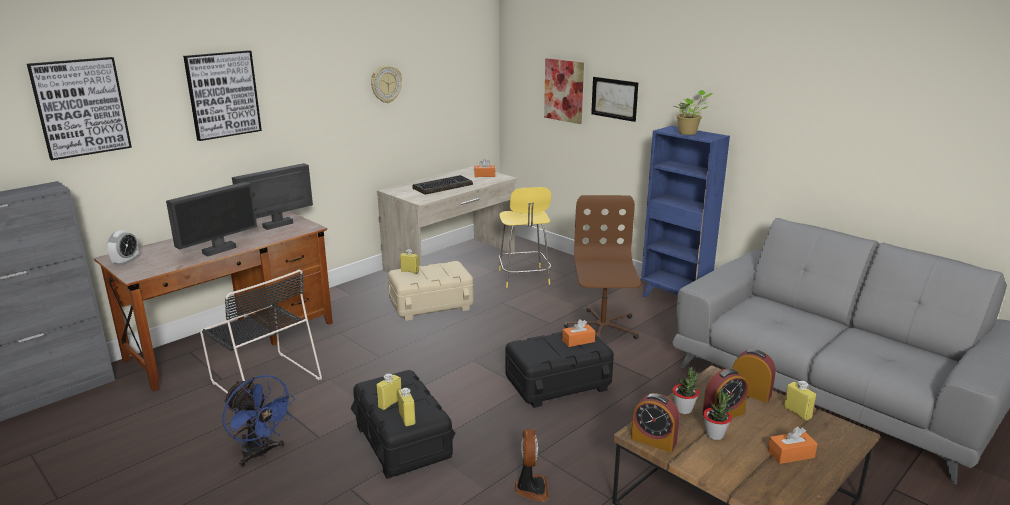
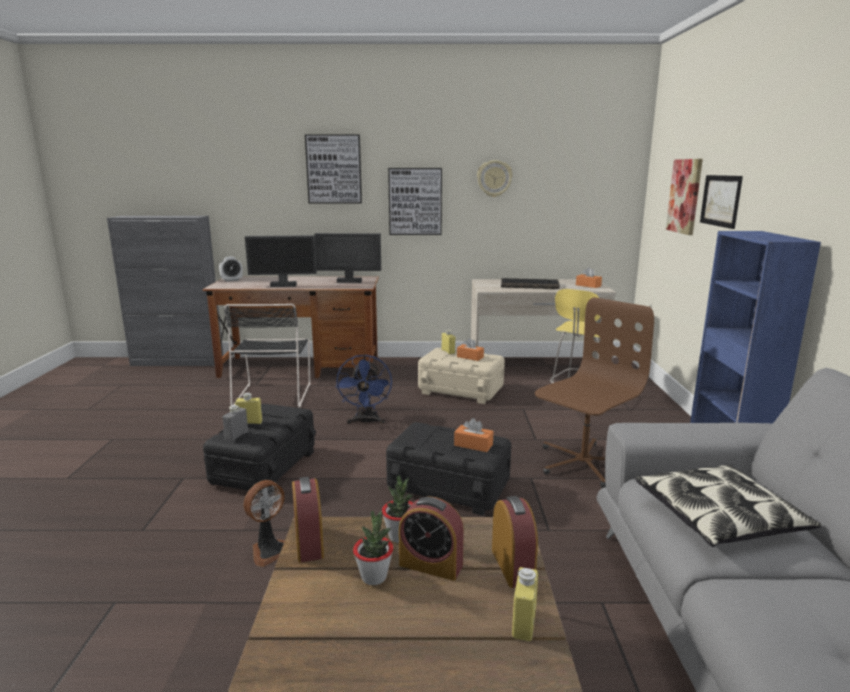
camera: 45 degrees right, 5 degrees down
picture [27,57,132,160] -> picture moved to [388,168,442,235]
blue fan [222,375,295,467] -> blue fan moved to [336,354,392,425]
yellow bottle [398,388,415,426] -> grey bottle [222,405,248,442]
potted plant [673,90,713,135] -> none
orange tissue box [768,427,818,464] -> orange tissue box moved to [457,338,484,361]
none -> pillow [635,464,822,547]

